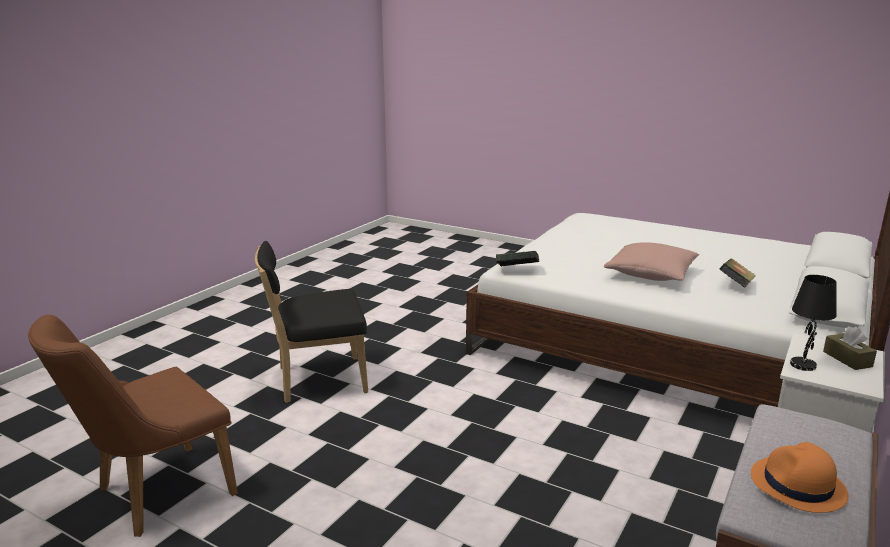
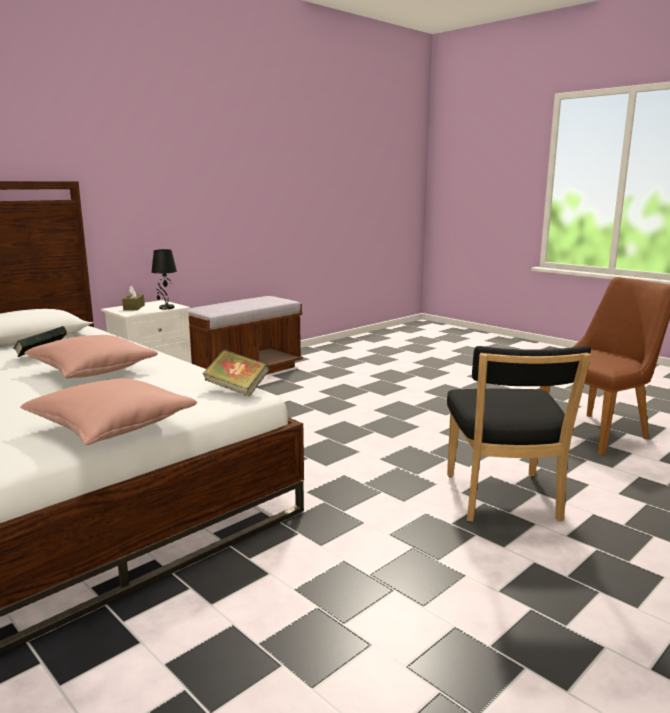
camera: 165 degrees left, 5 degrees down
black chair [255,241,368,403] -> black chair turned 90 degrees clockwise [447,346,591,522]
orange hat [751,442,849,513] -> none
none -> pink pillow [20,378,197,445]

